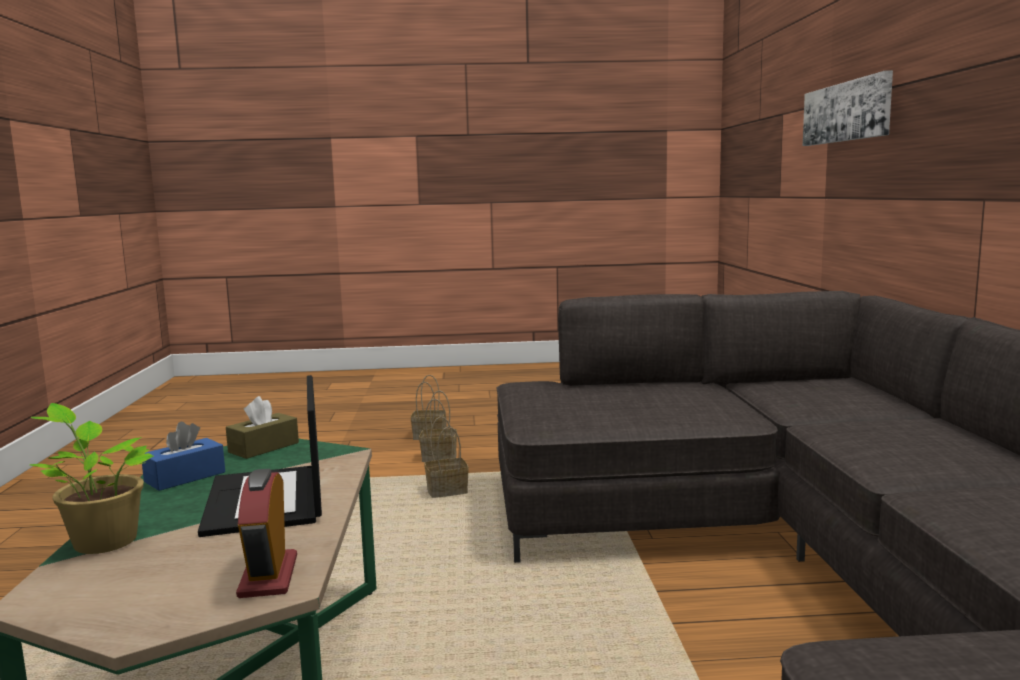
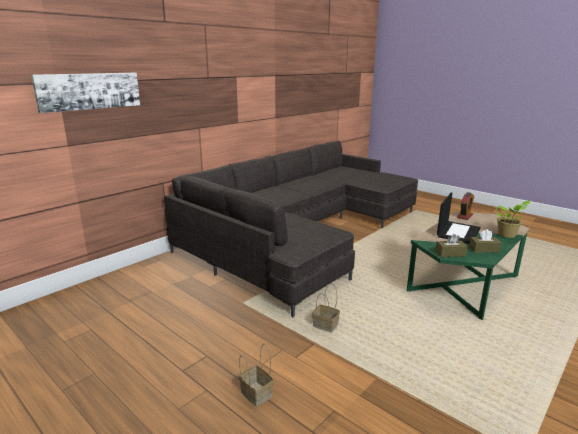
camera: 135 degrees left, 10 degrees up
blue tissue box [142,422,225,491] -> brown tissue box [469,229,502,253]
basket [419,390,457,462] -> none

